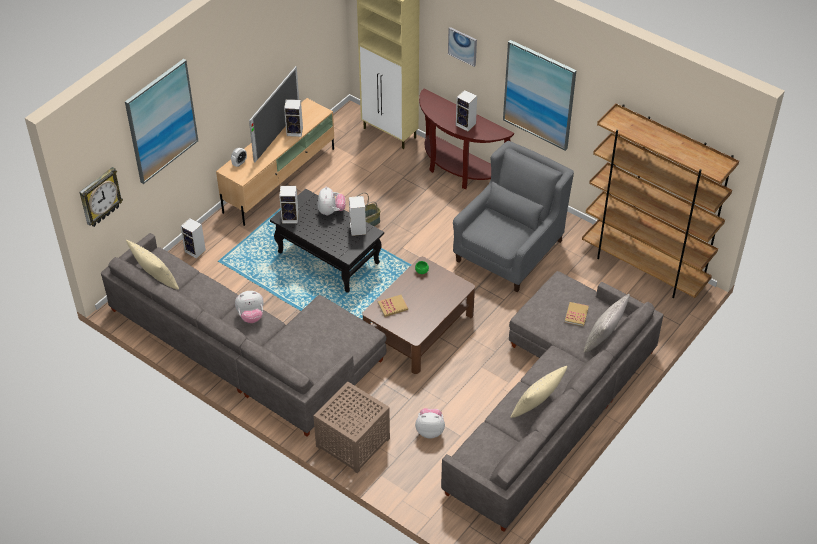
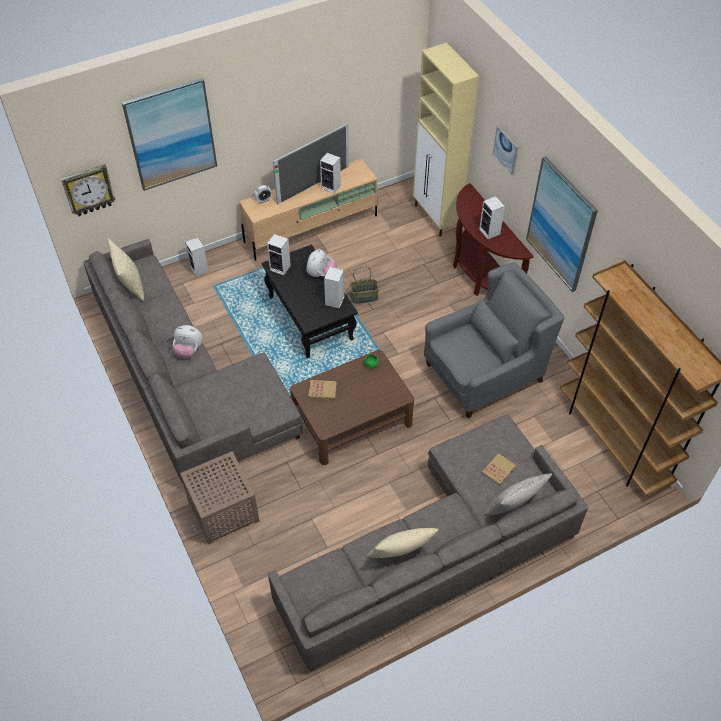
camera: 25 degrees right, 5 degrees up
plush toy [415,408,445,438] -> none

